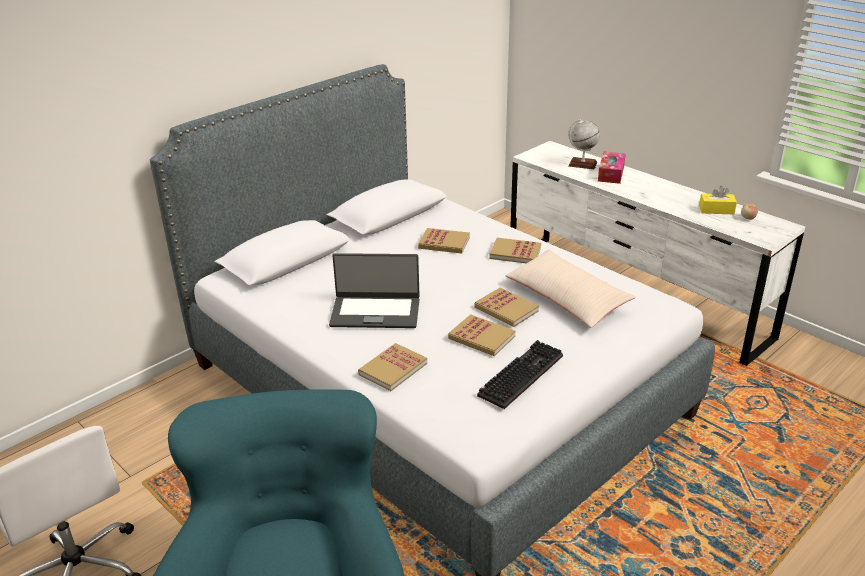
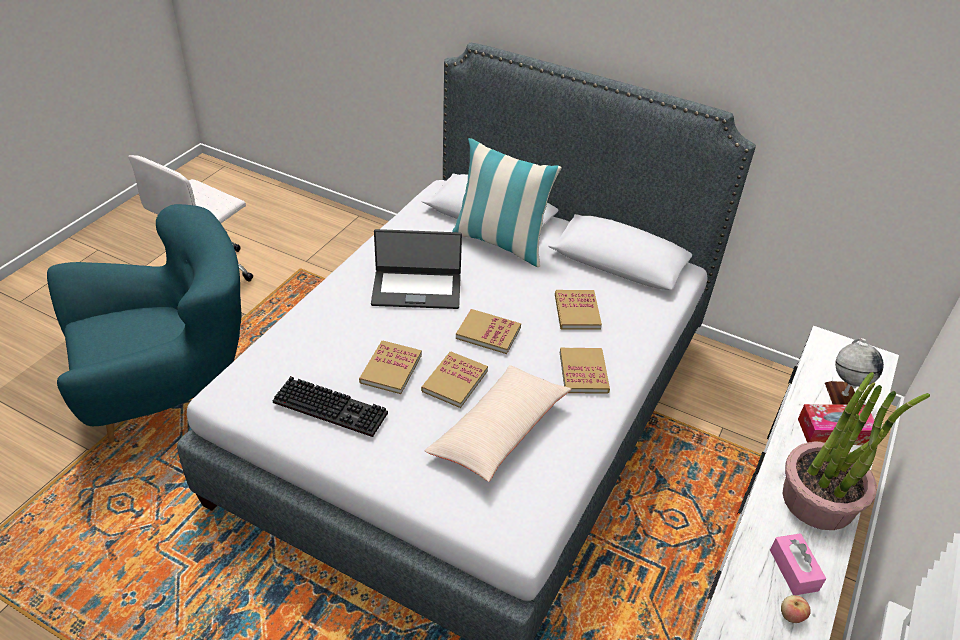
camera: 70 degrees right, 10 degrees up
laptop [329,253,420,328] -> laptop turned 75 degrees counterclockwise [371,229,462,309]
book [358,343,427,391] -> book moved to [456,309,521,354]
yellow tissue box [699,186,737,214] -> pink tissue box [770,533,826,595]
none -> pillow [452,138,562,267]
none -> potted plant [782,372,930,530]

